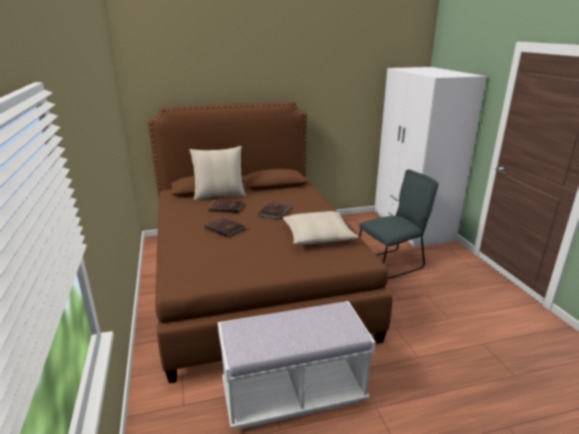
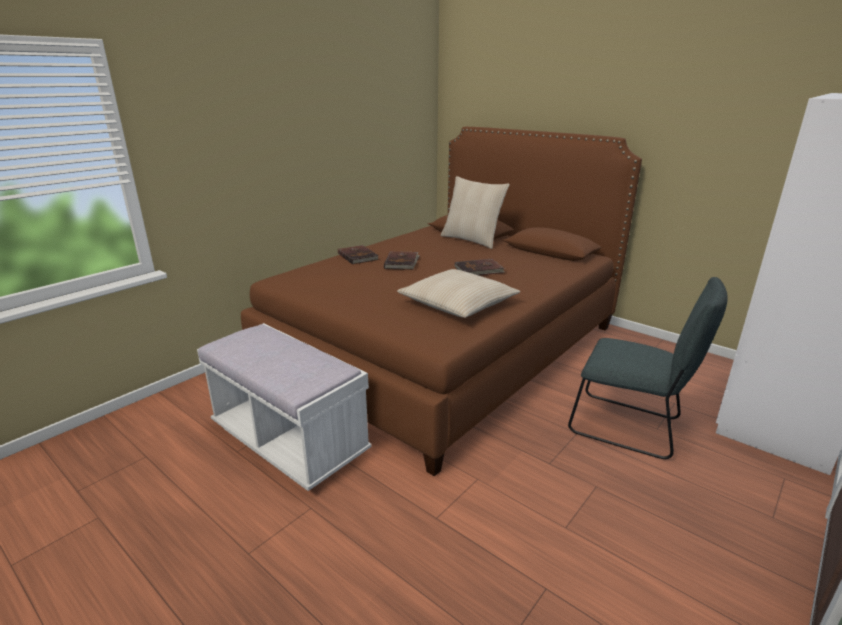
camera: 55 degrees right, 0 degrees up
brown book [208,200,243,213] -> brown book moved to [338,245,379,264]

